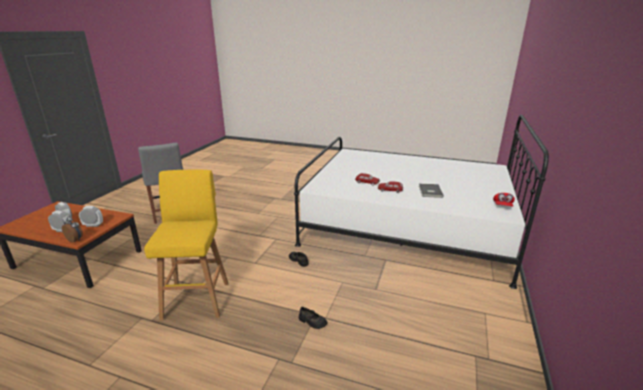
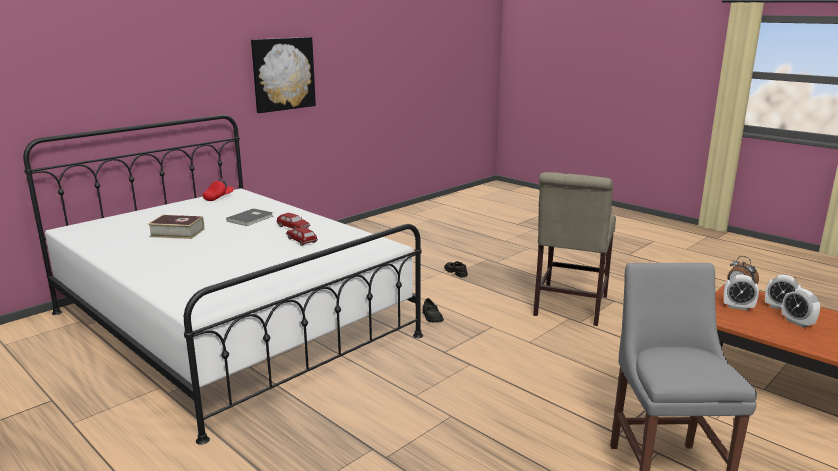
camera: 155 degrees left, 5 degrees down
yellow stool [144,170,229,320] -> beige chair [533,172,616,326]
none -> book [148,215,204,239]
none -> picture [251,37,316,113]

